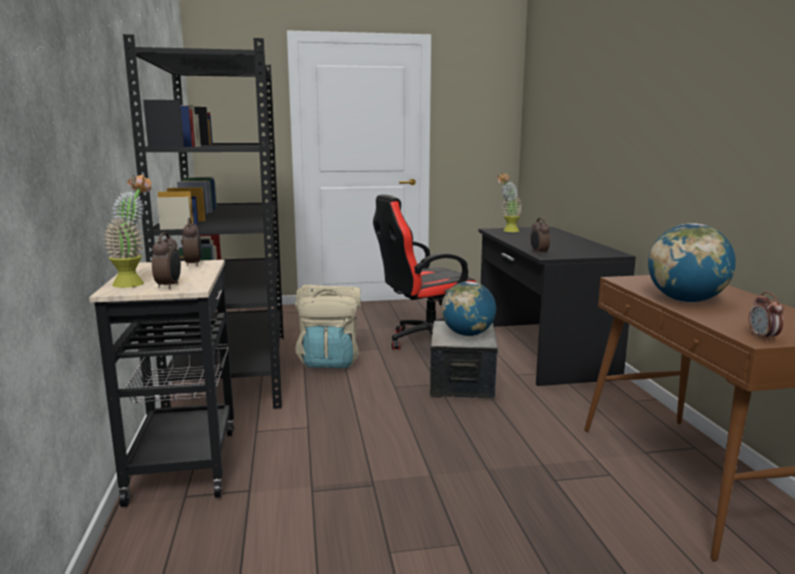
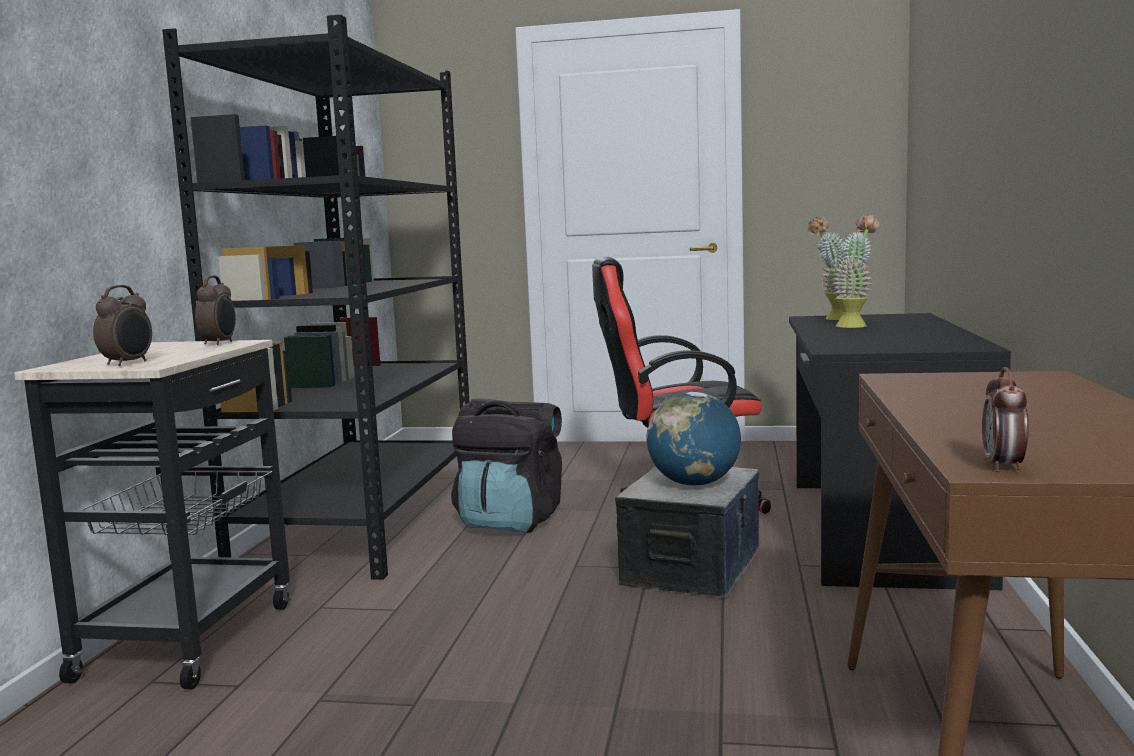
camera: 20 degrees right, 5 degrees down
potted plant [103,175,151,288] -> potted plant moved to [832,215,879,328]
beige backpack [295,285,361,368] -> black backpack [451,399,562,533]
alarm clock [530,218,550,255] -> none
globe [648,223,736,303] -> none

